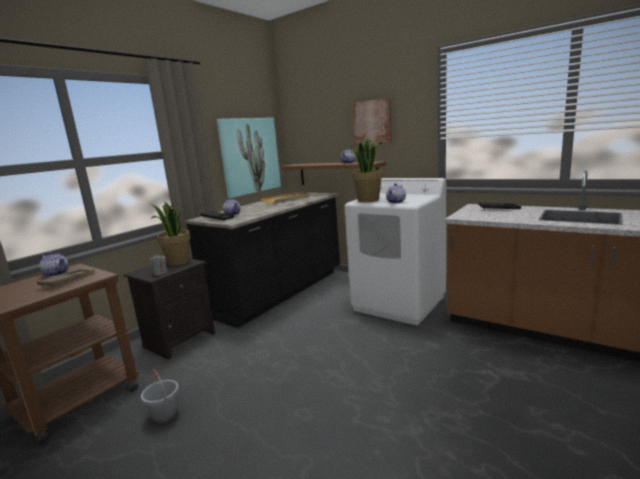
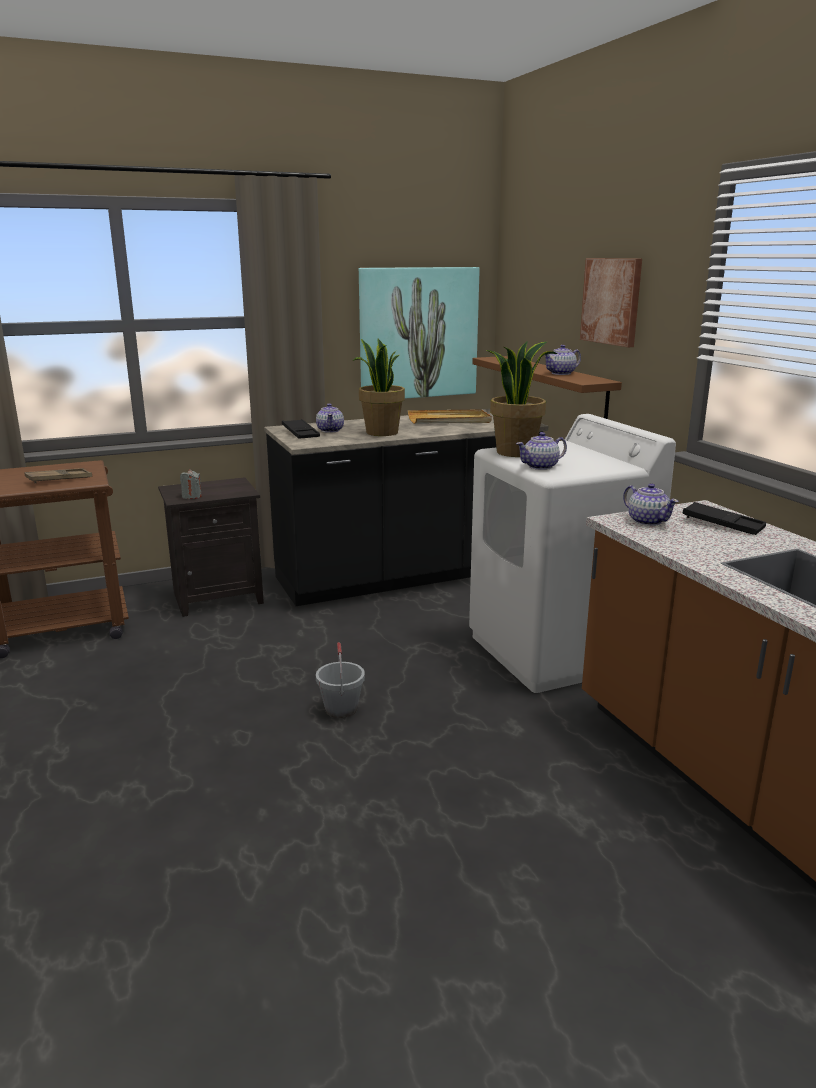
camera: 30 degrees right, 5 degrees up
teapot [39,252,69,277] -> teapot moved to [623,483,679,526]
grey bucket [141,369,179,424] -> grey bucket moved to [316,642,365,718]
potted plant [150,201,191,266] -> potted plant moved to [353,339,405,436]

